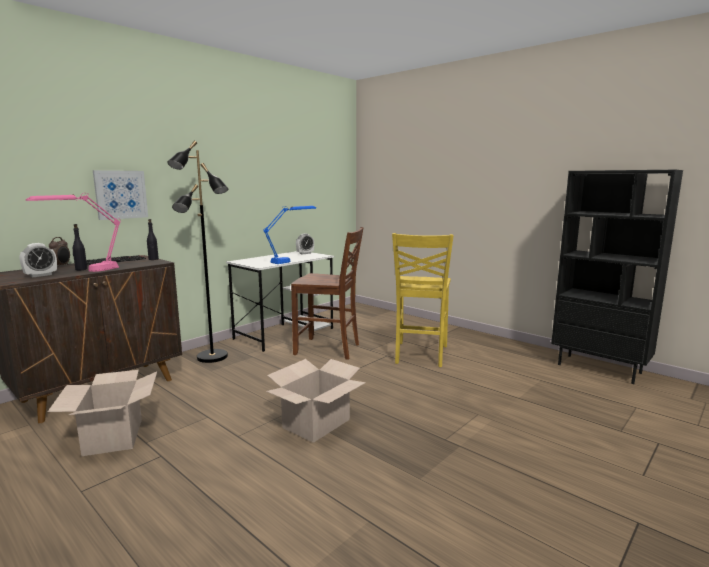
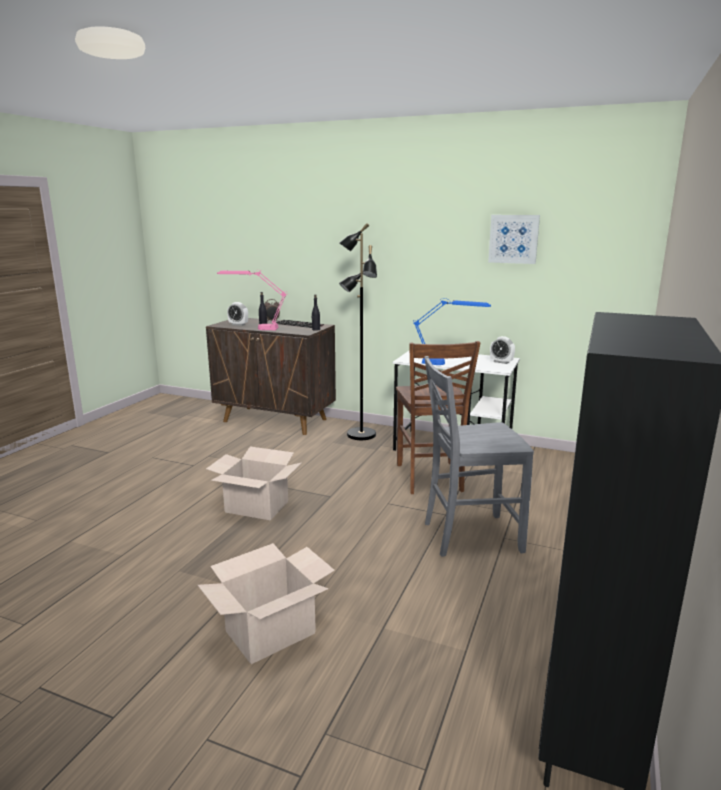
camera: 70 degrees right, 5 degrees up
cardboard box [48,370,157,456] -> cardboard box moved to [198,543,335,664]
picture [93,170,148,220] -> picture moved to [488,215,540,264]
yellow chair [392,233,454,367] -> grey chair [424,356,534,557]

